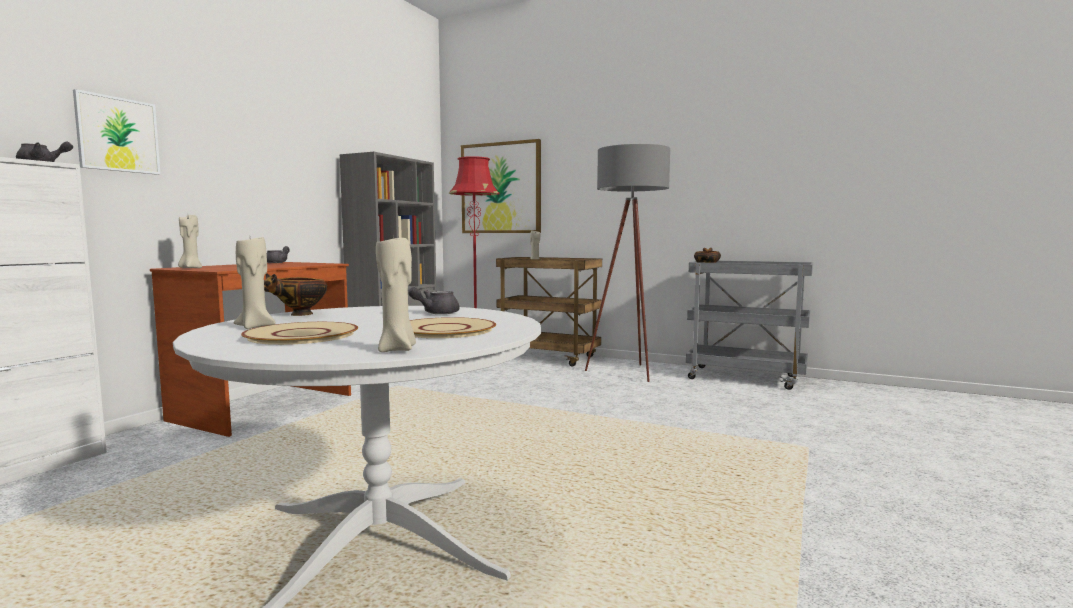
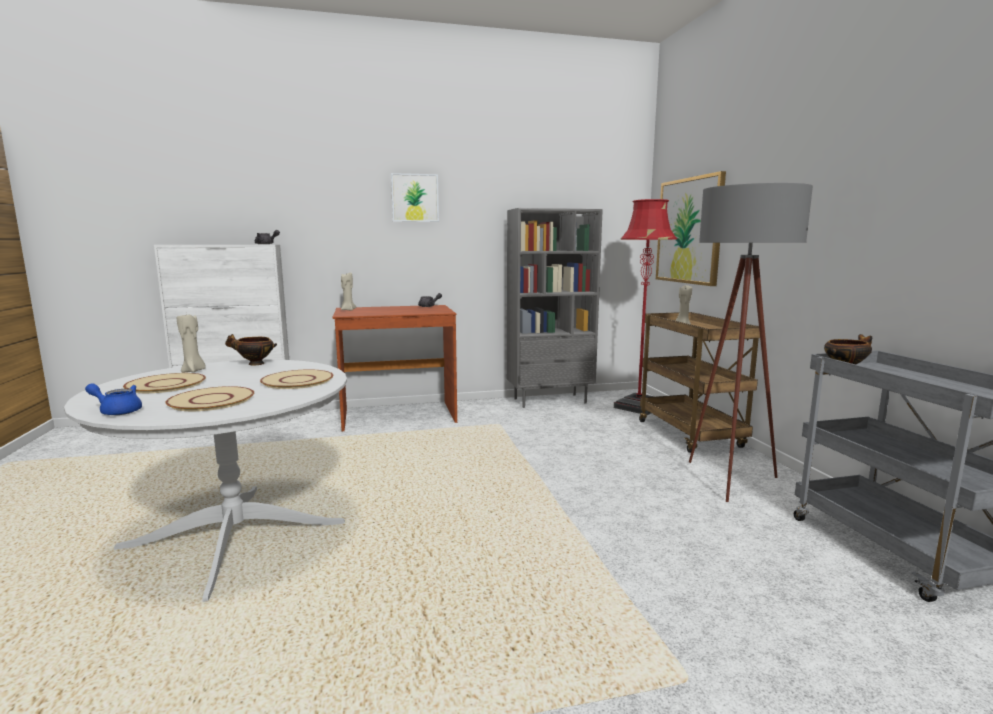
camera: 50 degrees right, 5 degrees up
picture [73,89,161,175] -> picture moved to [391,173,439,222]
beige candle [376,237,416,352] -> blue teapot [85,383,142,415]
grey teapot [408,287,459,314] -> beige plate [260,370,333,389]

